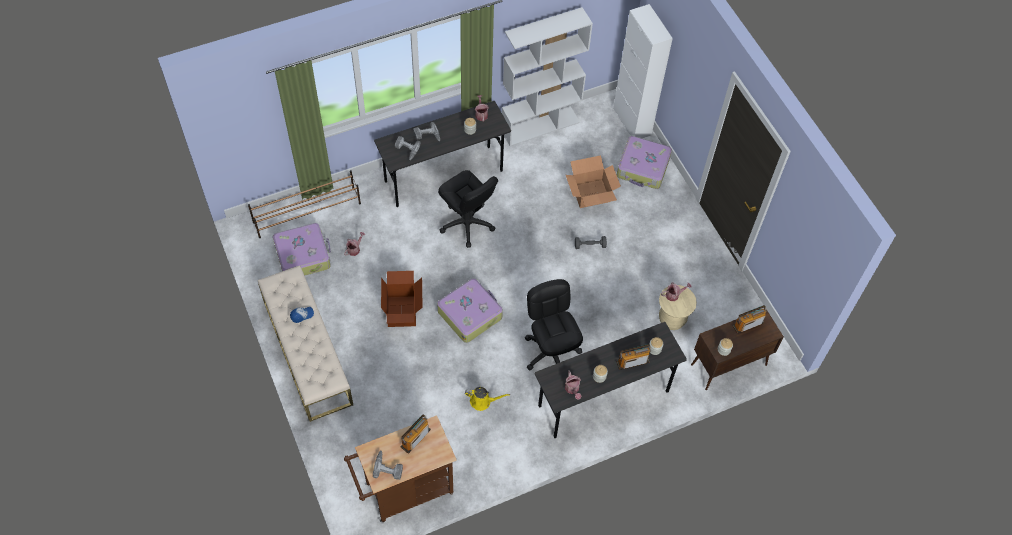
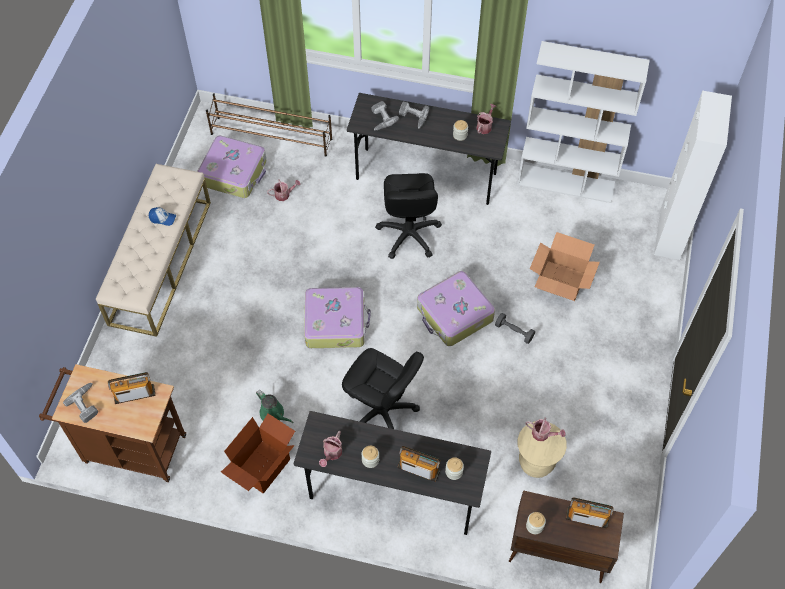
camera: 40 degrees right, 0 degrees up
cardboard box [381,271,423,327] -> cardboard box moved to [221,414,295,494]
yellow watering can [465,387,510,411] -> green watering can [256,390,293,423]
black office chair [525,279,583,370] -> black office chair turned 105 degrees clockwise [342,348,424,429]
suitcase [617,136,672,189] -> suitcase moved to [417,271,495,346]

